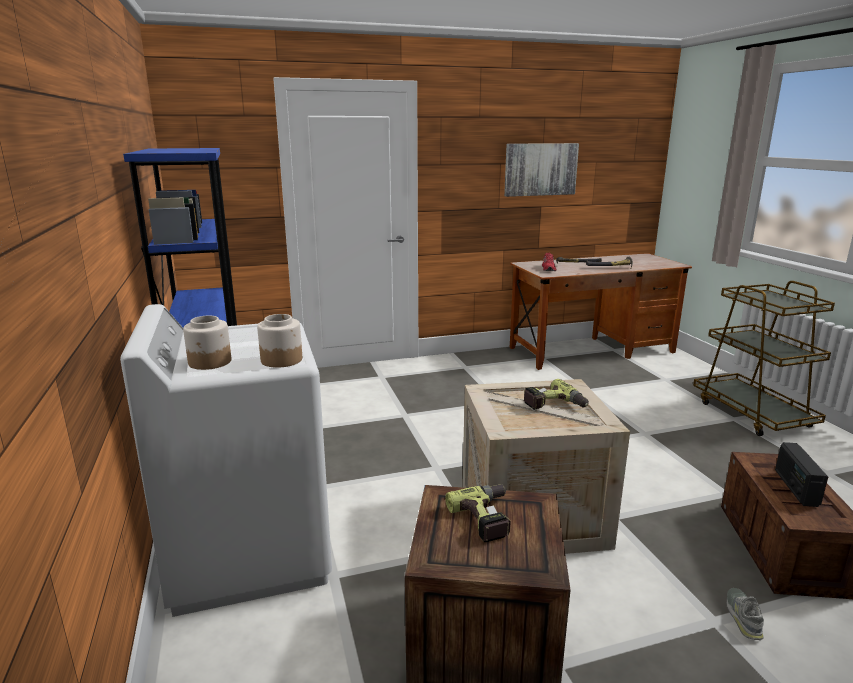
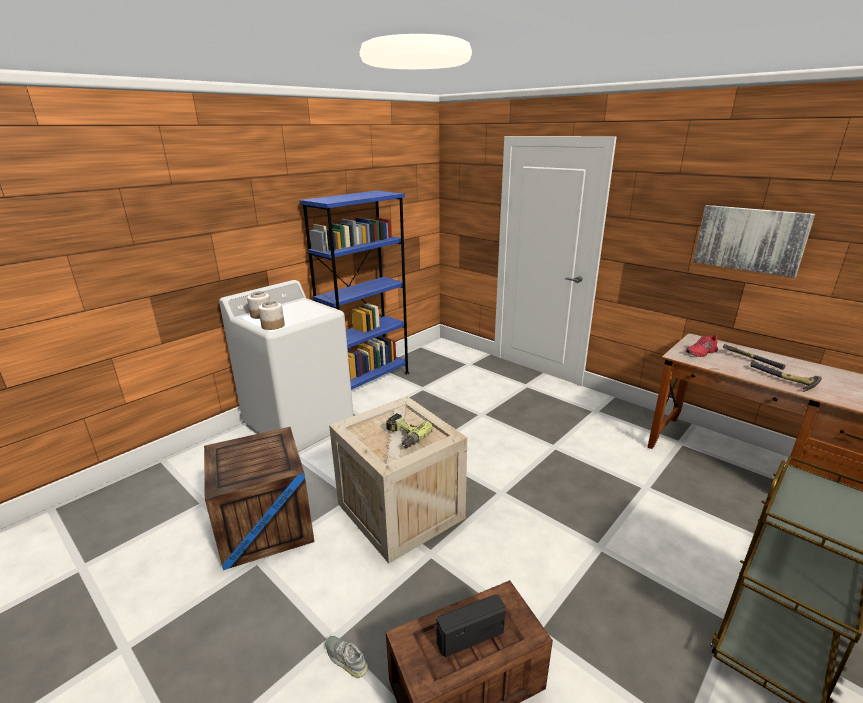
camera: 60 degrees right, 5 degrees up
power drill [445,484,510,542] -> none
grey shoe [726,588,764,640] -> grey shoe turned 120 degrees counterclockwise [325,636,368,678]

